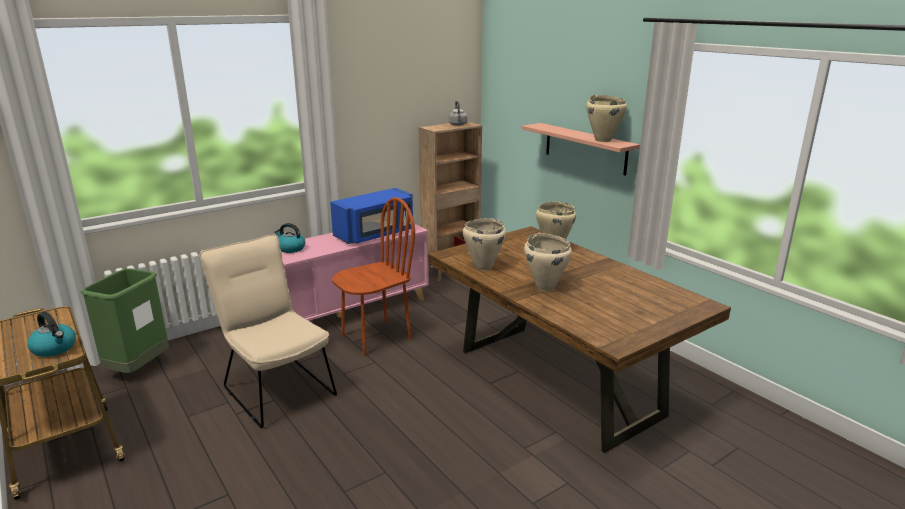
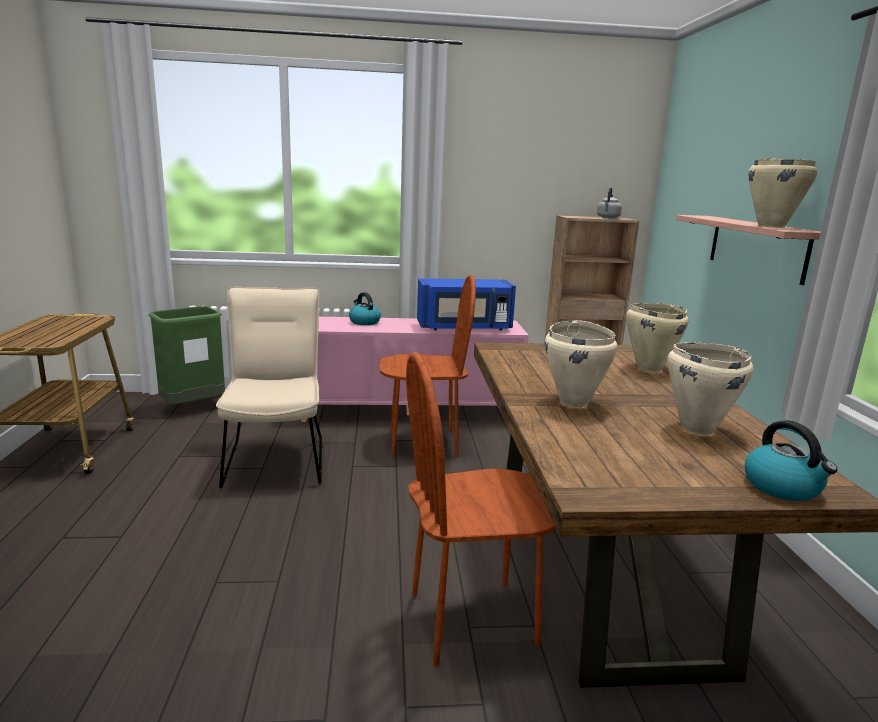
camera: 30 degrees right, 5 degrees down
kettle [27,312,76,357] -> kettle moved to [745,420,838,501]
beige cooking pot [463,218,506,271] -> beige cooking pot moved to [667,342,753,435]
none -> brown chair [406,352,556,667]

